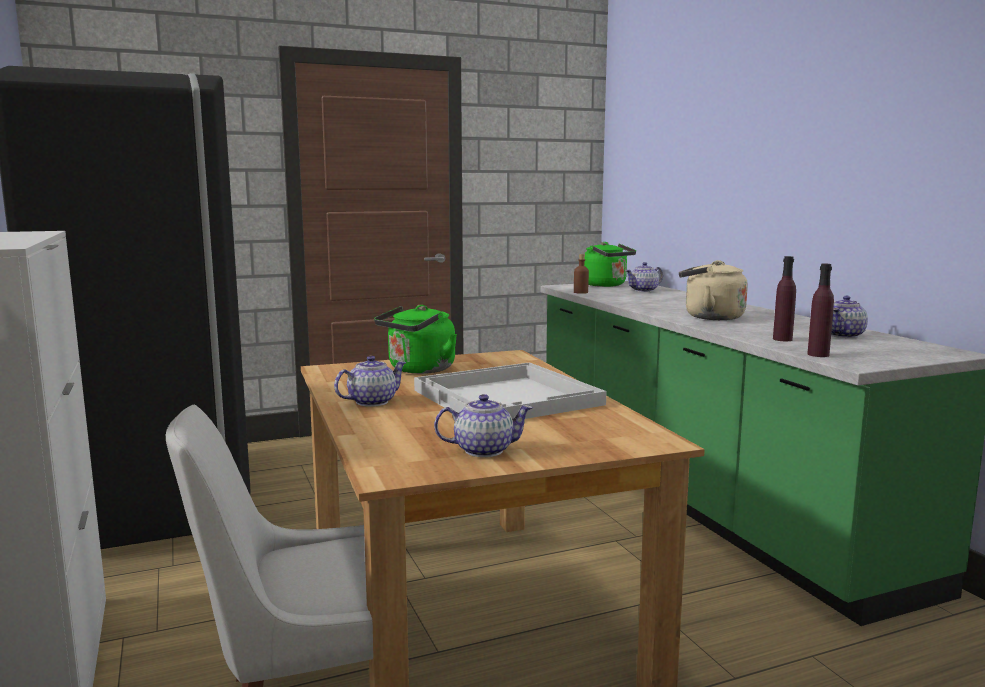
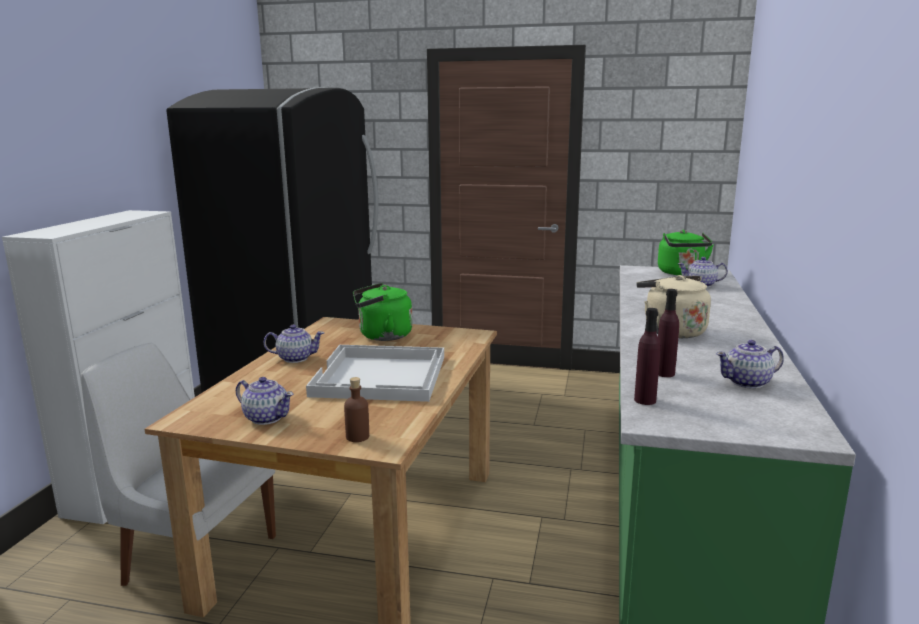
camera: 35 degrees right, 5 degrees up
brown bottle [574,254,589,294] -> brown bottle moved to [344,377,369,442]

